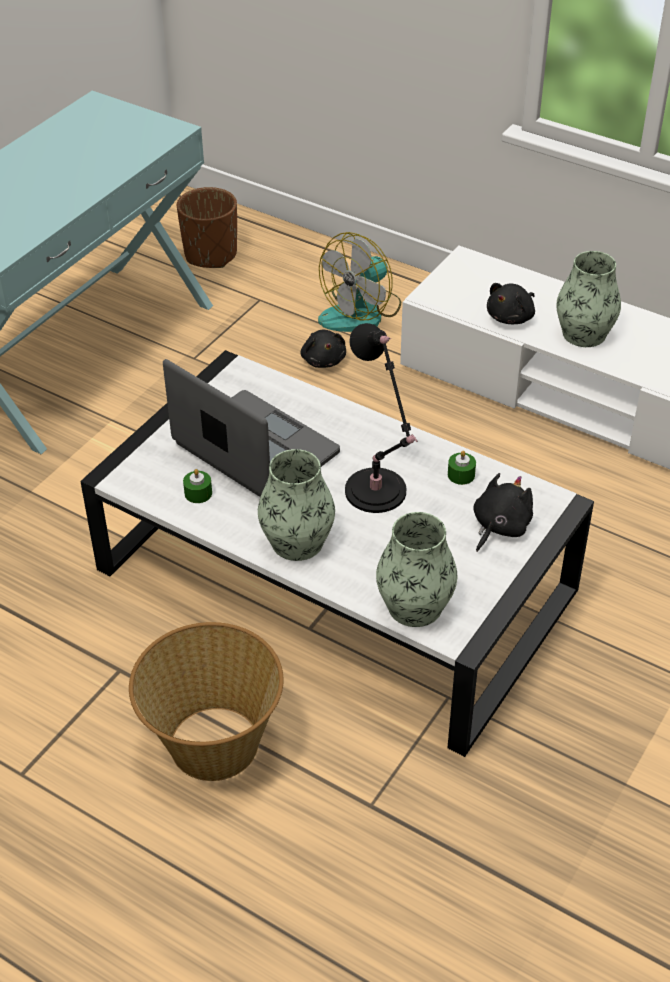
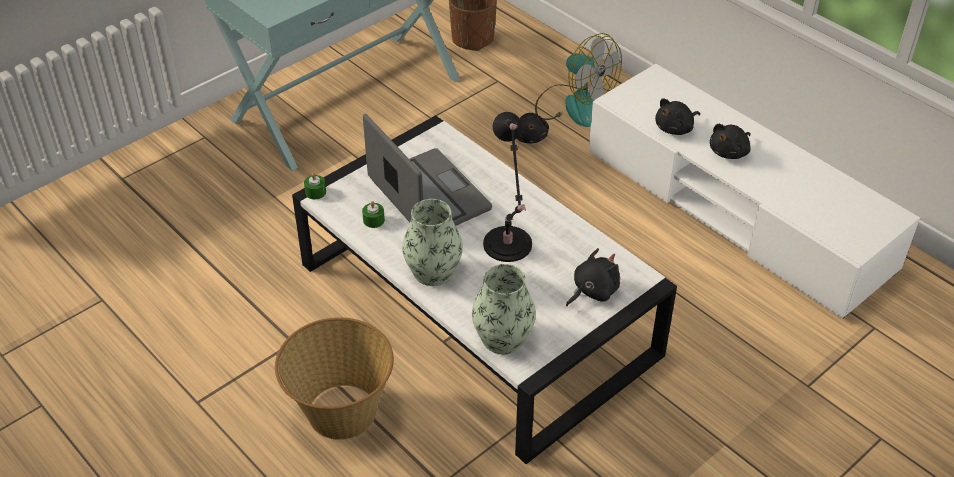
camera: 15 degrees right, 0 degrees up
fan [318,232,401,332] -> fan turned 105 degrees counterclockwise [535,33,622,127]
green candle [448,451,476,485] -> green candle moved to [304,173,326,199]
vase [556,251,621,347] -> black plush toy [710,124,751,159]

